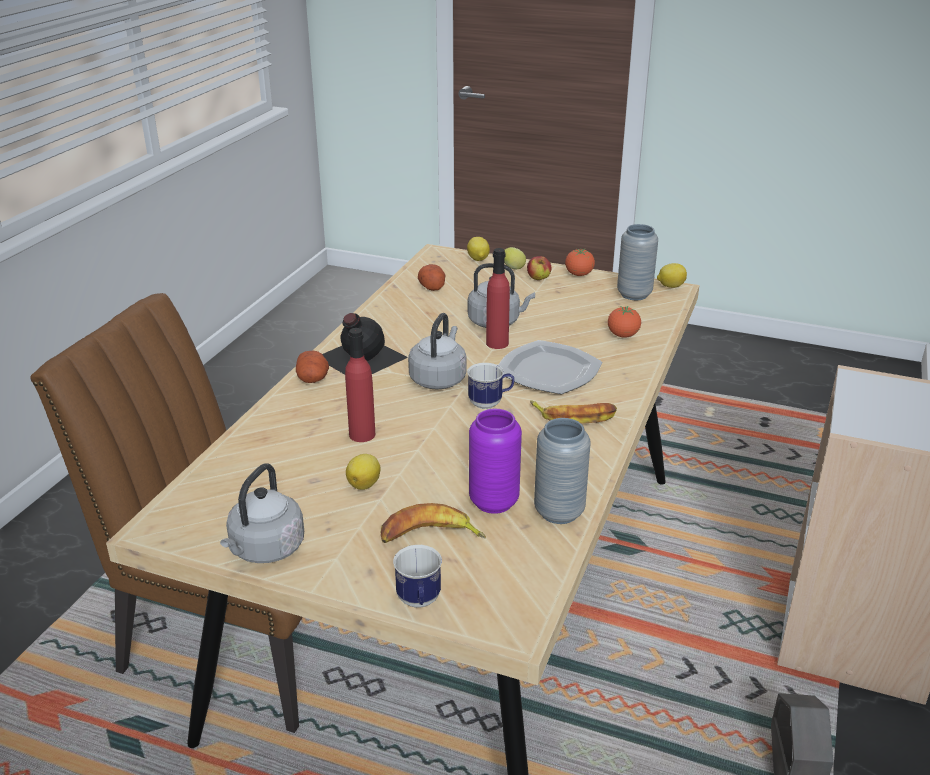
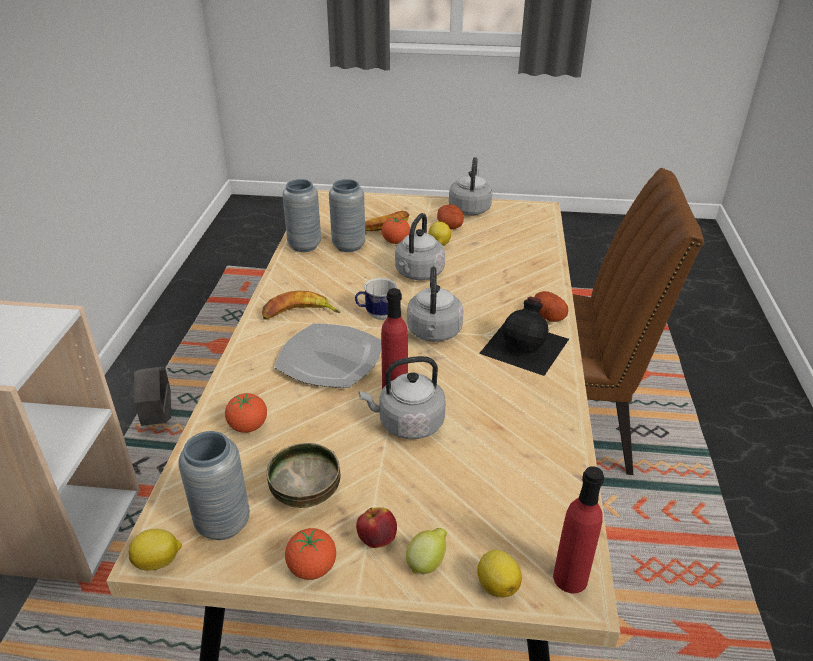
camera: 165 degrees right, 5 degrees up
red bottle [345,328,375,442] -> red bottle moved to [553,466,604,593]
mug [393,545,442,608] -> none
potato [418,264,445,291] -> potato moved to [437,204,464,229]
purple vase [469,409,522,514] -> grey vase [329,179,366,252]
none -> bowl [267,443,341,508]
none -> tomato [382,217,410,244]
none -> grey kettle [395,213,445,280]

